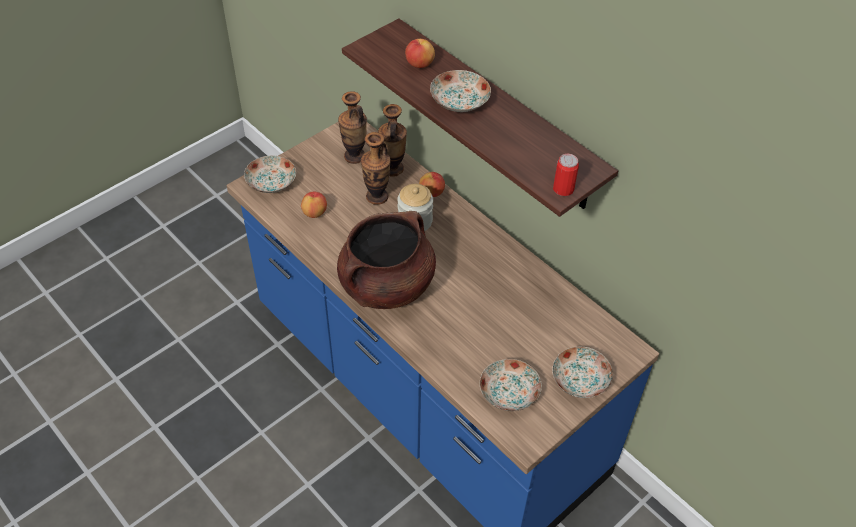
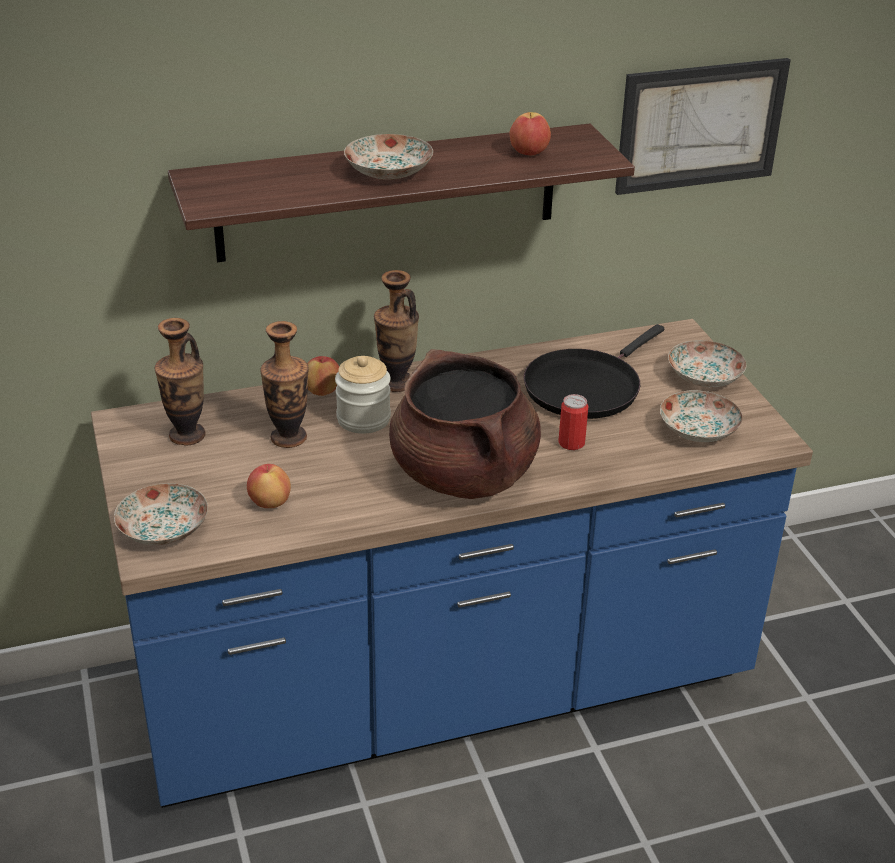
camera: 65 degrees left, 15 degrees down
vase [378,104,407,176] -> vase moved to [374,270,419,392]
apple [405,39,435,68] -> apple moved to [510,112,551,155]
can [553,154,579,196] -> can moved to [558,394,588,450]
none -> black frying pan [524,324,664,419]
none -> picture [615,58,791,195]

